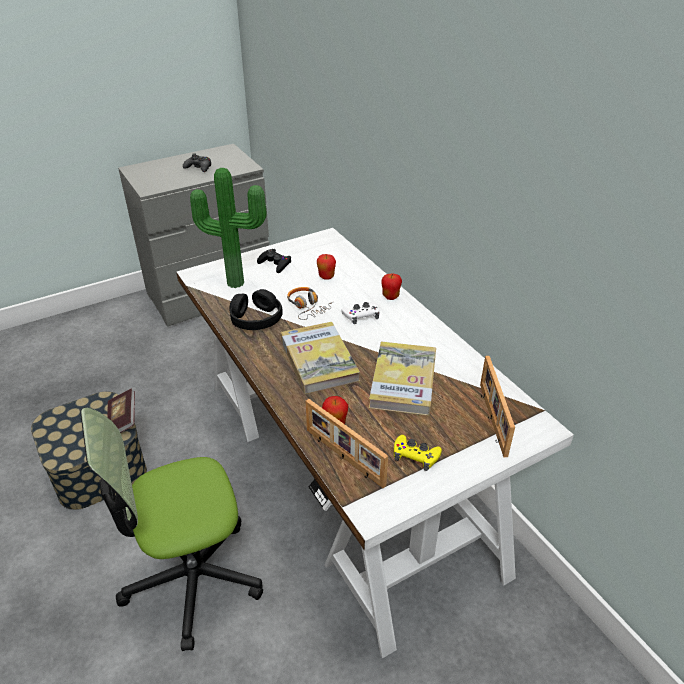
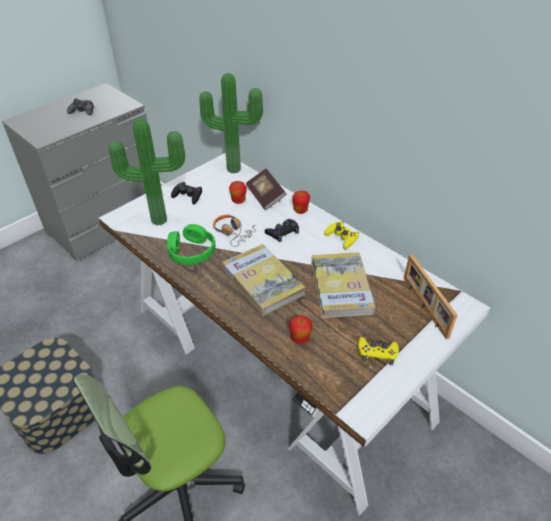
camera: 15 degrees left, 5 degrees up
book [107,388,135,433] -> book moved to [246,168,286,210]
black headphones [229,289,283,330] -> green headphones [167,224,215,265]
picture frame [306,399,388,488] -> none
white game controller [342,302,380,324] -> black game controller [265,219,299,242]
none -> potted plant [199,73,263,174]
none -> yellow game controller [324,221,359,250]

